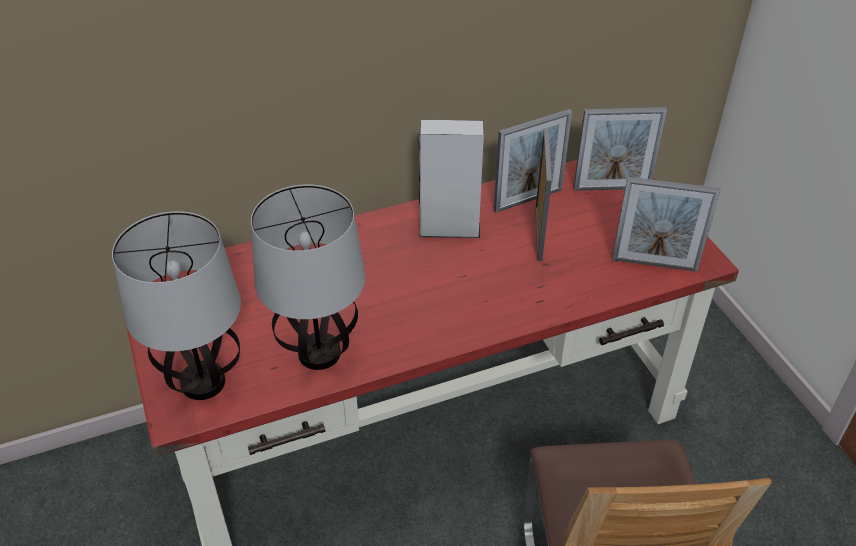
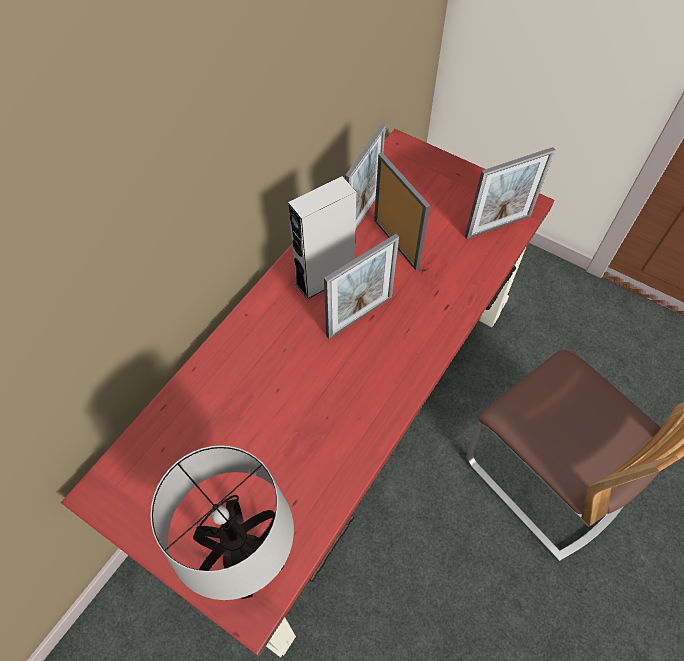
camera: 35 degrees left, 15 degrees up
table lamp [251,184,365,370] -> none
picture frame [573,107,667,191] -> picture frame moved to [324,234,399,339]

